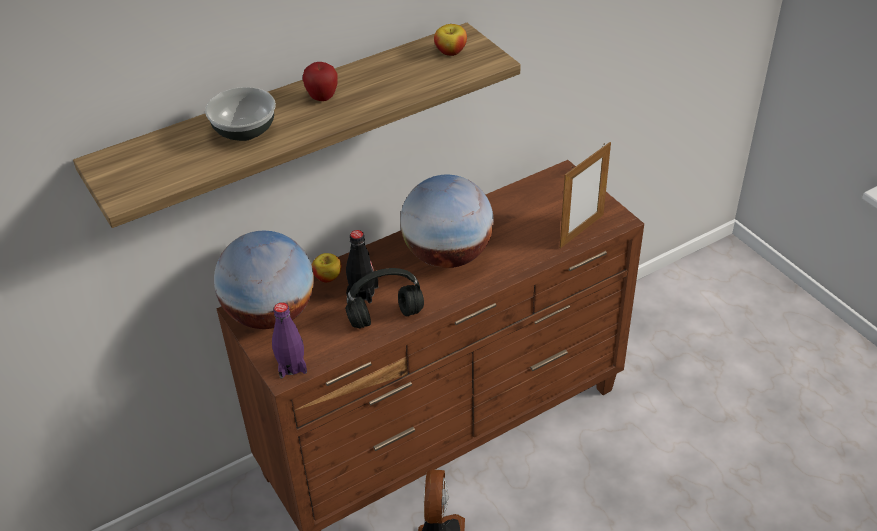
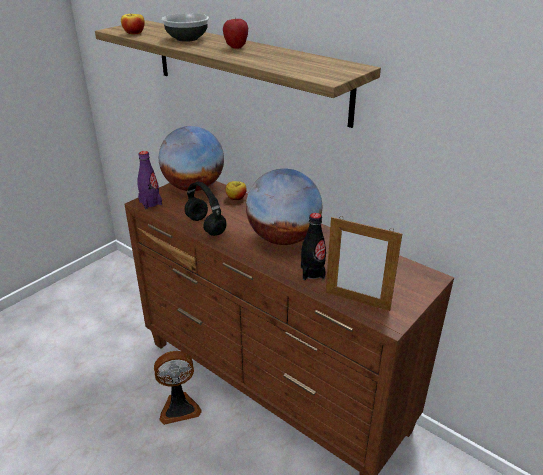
camera: 70 degrees right, 10 degrees down
black bottle [346,230,378,303] -> black bottle moved to [301,213,326,280]
apple [434,24,467,56] -> apple moved to [121,13,145,34]

